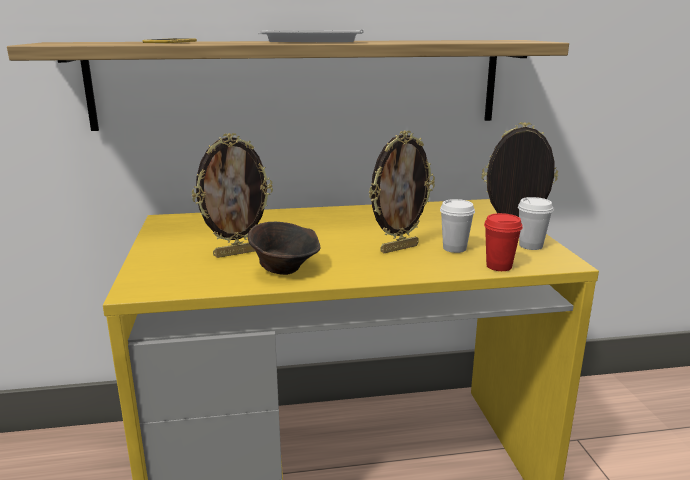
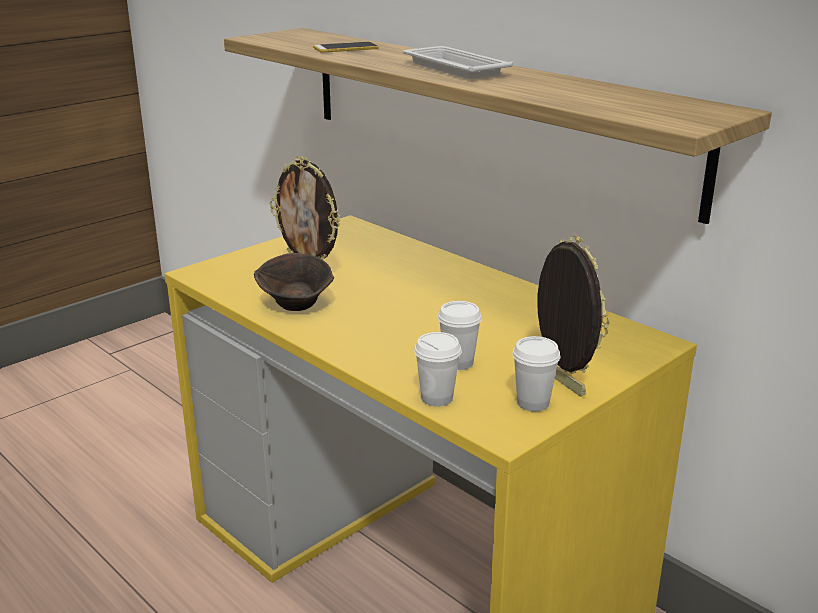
camera: 55 degrees right, 5 degrees up
picture frame [368,130,435,253] -> none
red cup [484,213,523,271] -> white cup [414,332,462,407]

